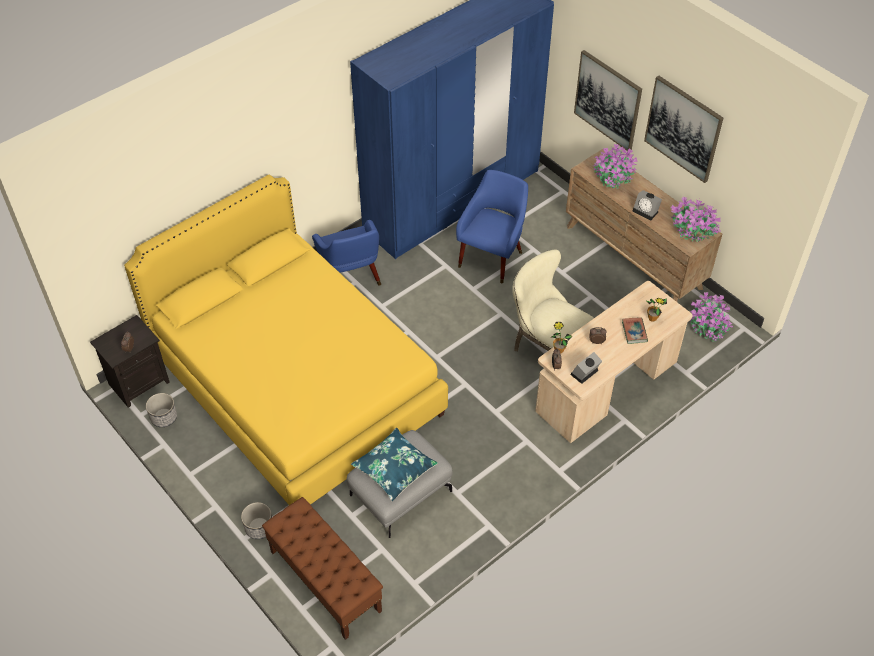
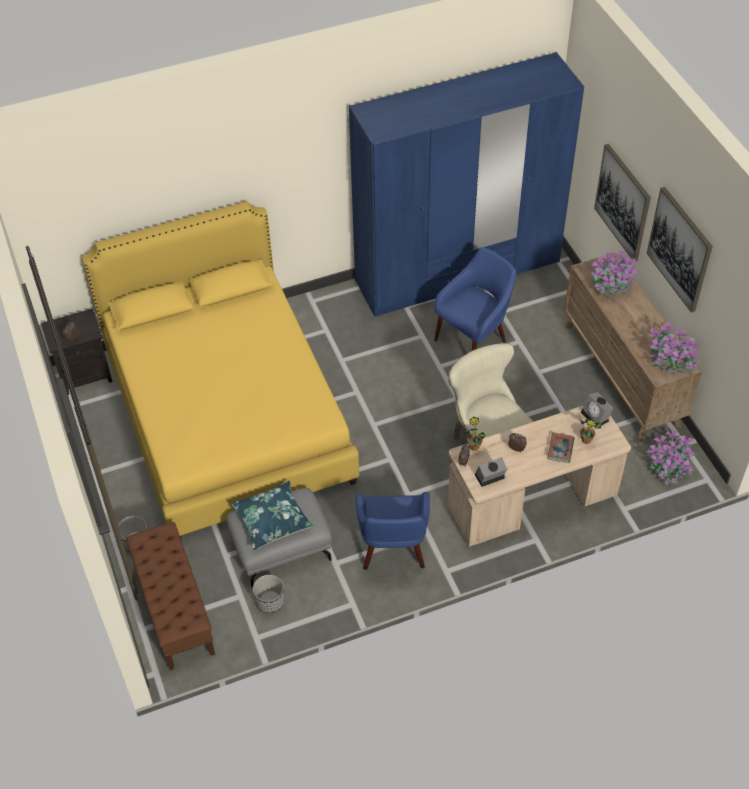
camera: 20 degrees right, 0 degrees up
planter [146,393,177,427] -> planter moved to [253,575,285,613]
blue armchair [312,220,381,286] -> blue armchair moved to [355,492,430,570]
alarm clock [633,190,662,221] -> alarm clock moved to [581,392,614,426]

